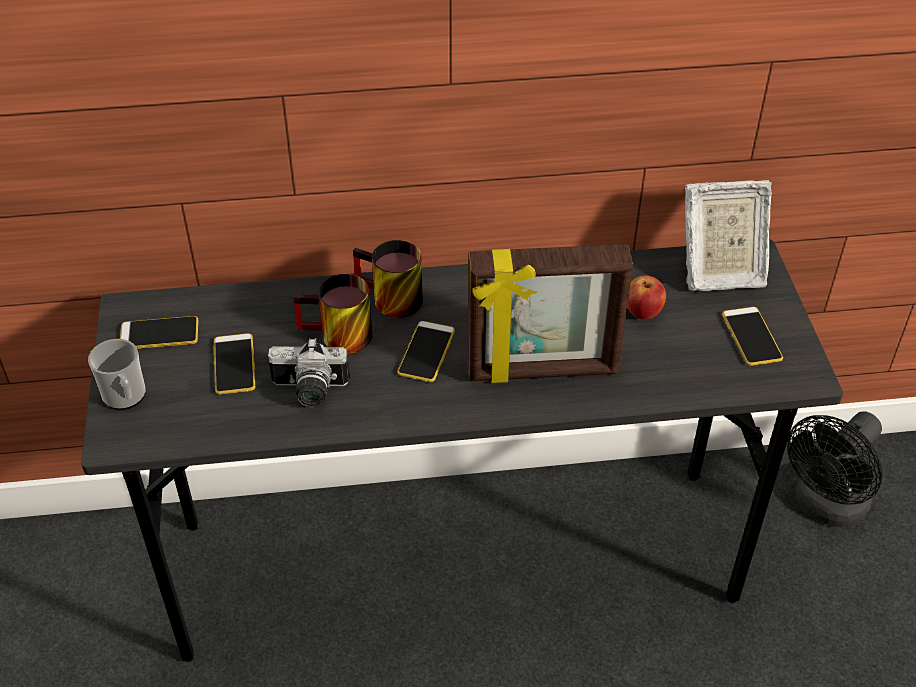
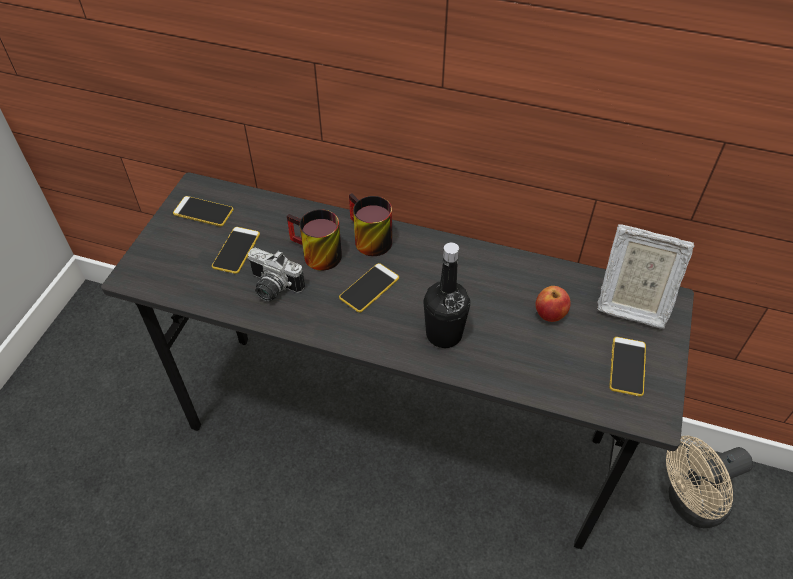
camera: 25 degrees right, 5 degrees up
mug [88,339,146,410] -> none
picture frame [467,244,633,383] -> black bottle [423,243,470,348]
black fan [787,411,883,527] -> beige fan [666,436,753,528]

